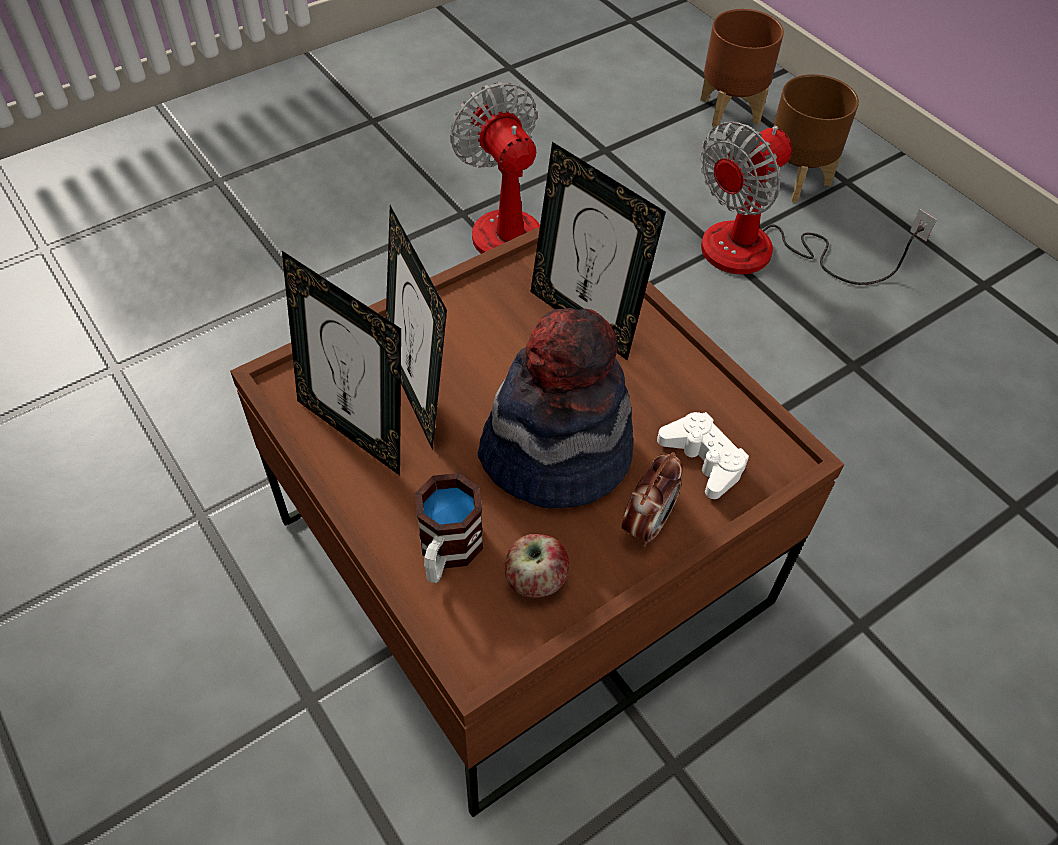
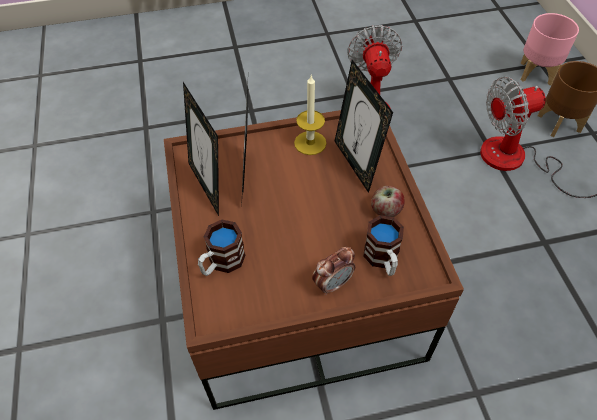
camera: 25 degrees right, 0 degrees up
hat [478,308,633,508] -> none
apple [505,534,569,598] -> apple moved to [371,186,405,217]
white game controller [657,412,749,499] -> mug [363,215,404,276]
brown planter [700,9,784,127] -> pink planter [521,13,579,86]
none -> candle [294,74,327,155]

